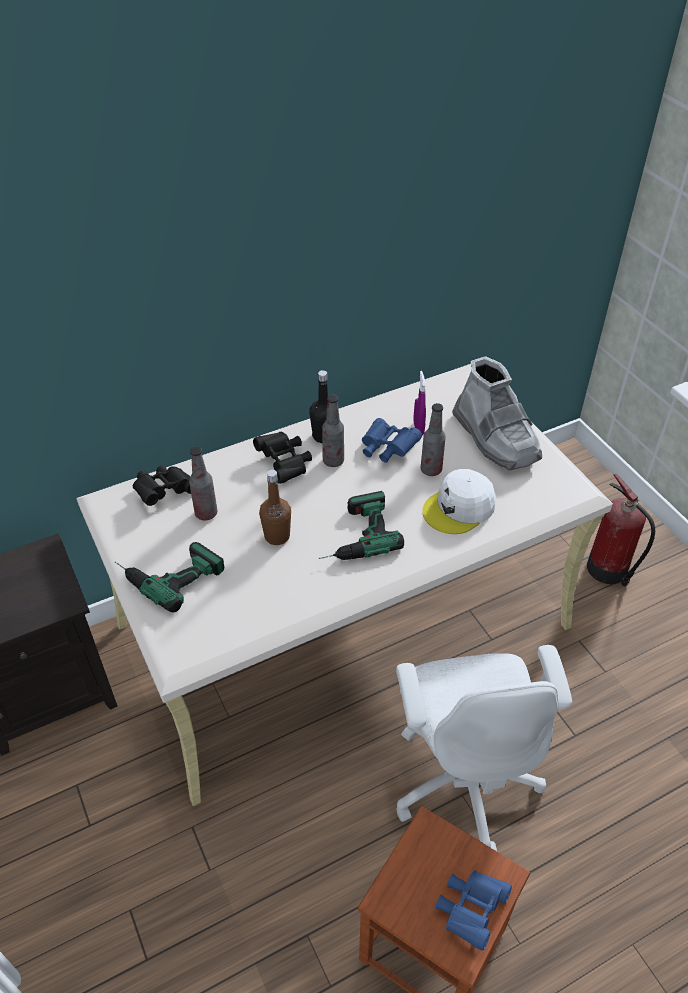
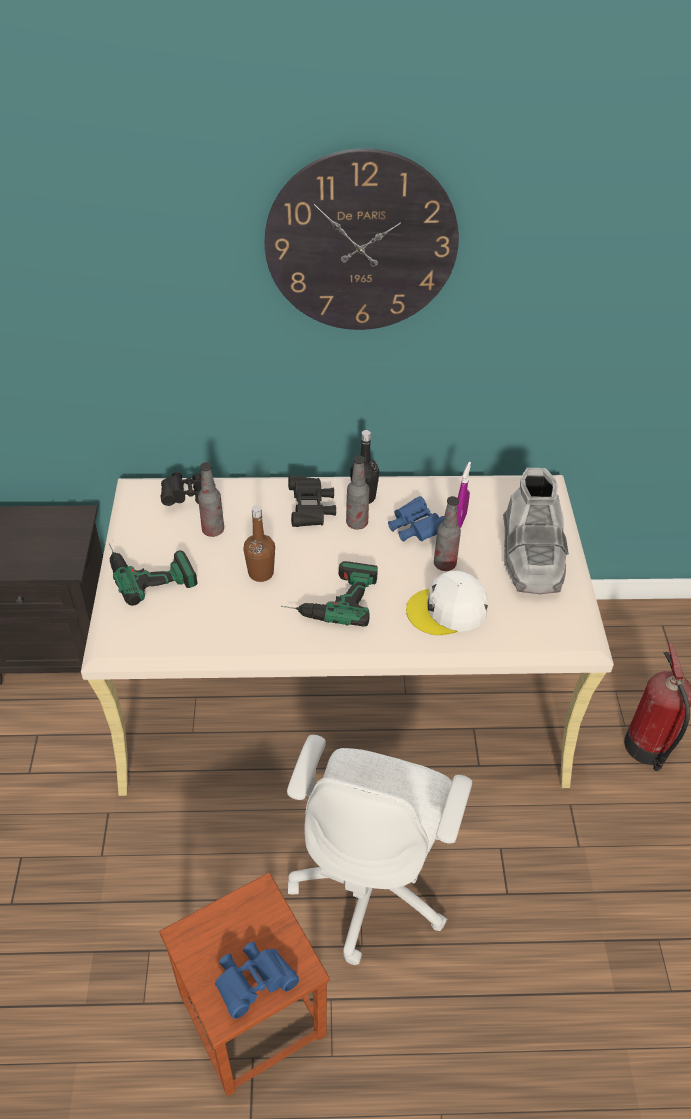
camera: 25 degrees right, 0 degrees up
none -> wall clock [265,148,459,330]

